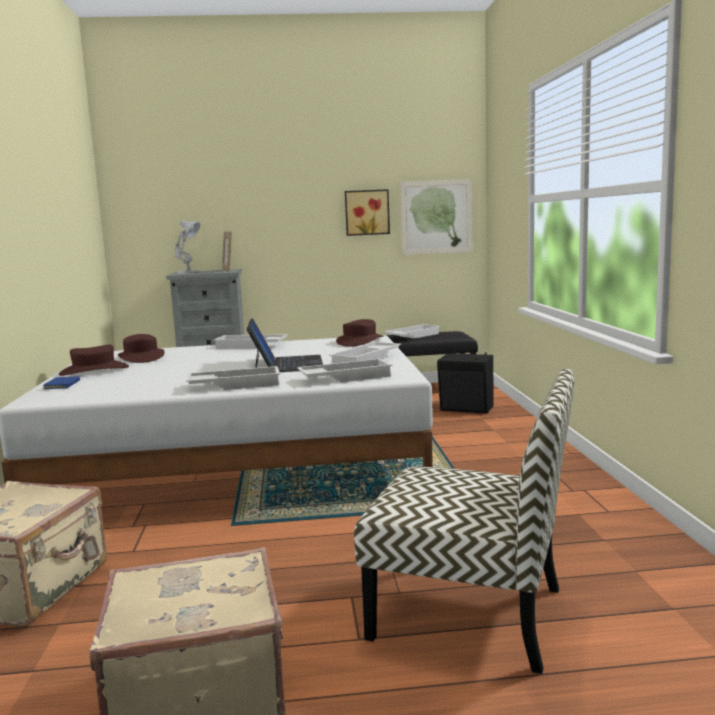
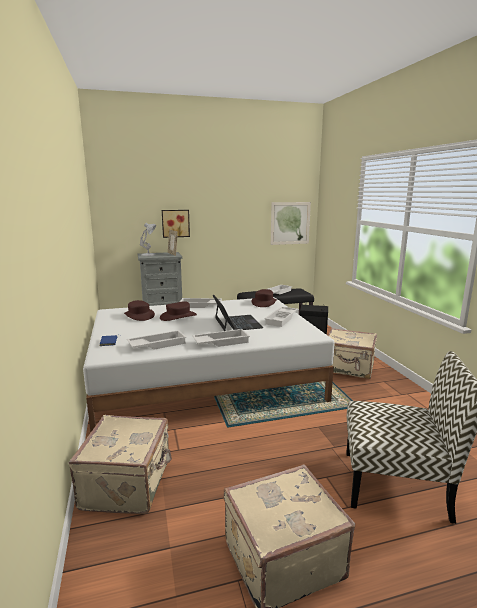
camera: 10 degrees left, 5 degrees up
brown hat [59,345,129,376] -> brown hat moved to [160,301,197,321]
white tray [297,358,393,382] -> white tray moved to [127,330,187,350]
picture [345,189,390,236] -> picture moved to [162,210,190,238]
none -> beige suitcase [328,328,377,379]

